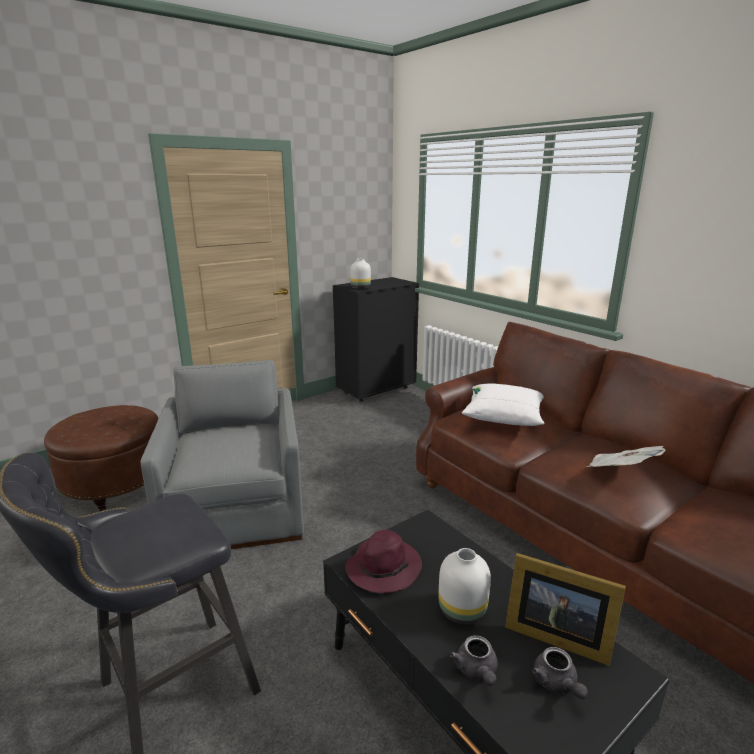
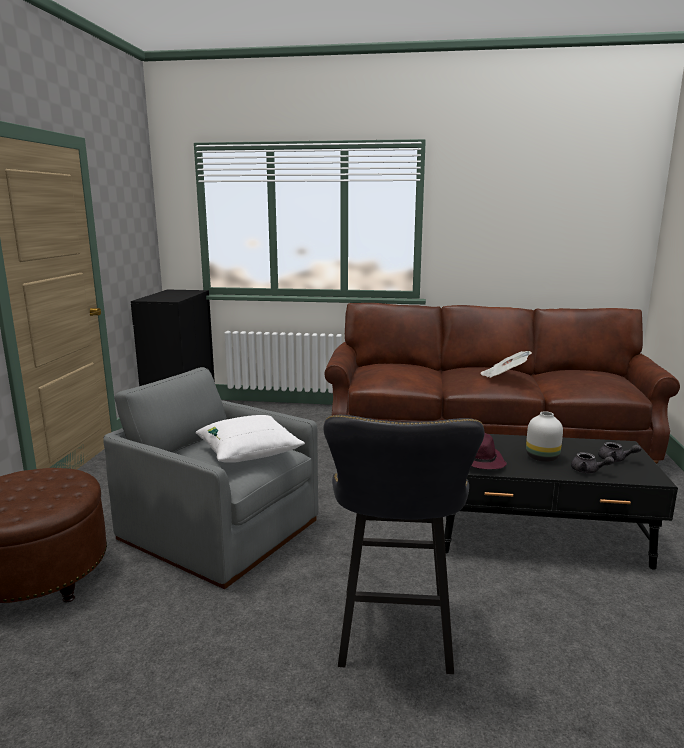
camera: 45 degrees left, 5 degrees down
white vase [350,259,371,289] -> none
white pillow [462,383,544,426] -> white pillow moved to [196,415,305,463]
picture frame [505,553,626,666] -> none

